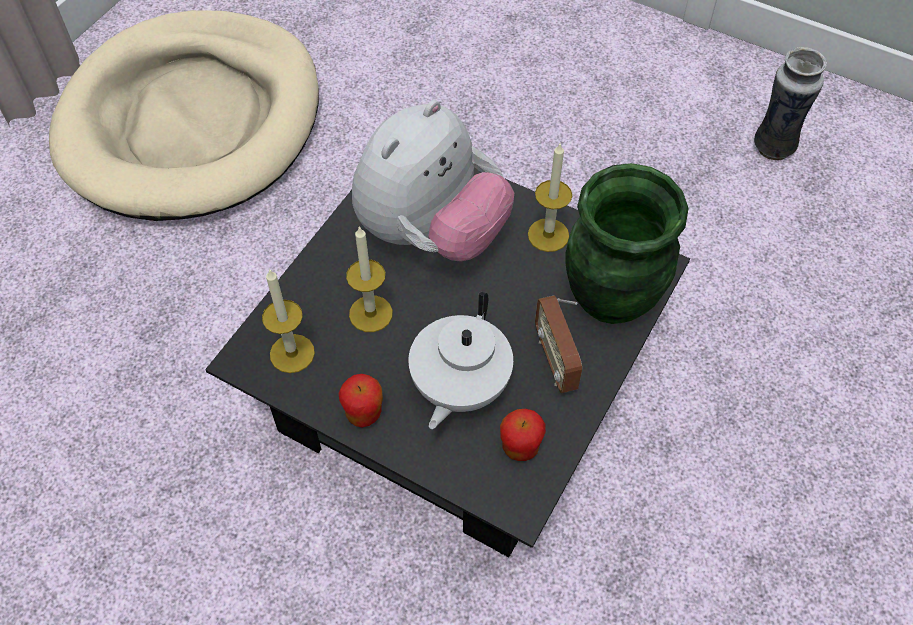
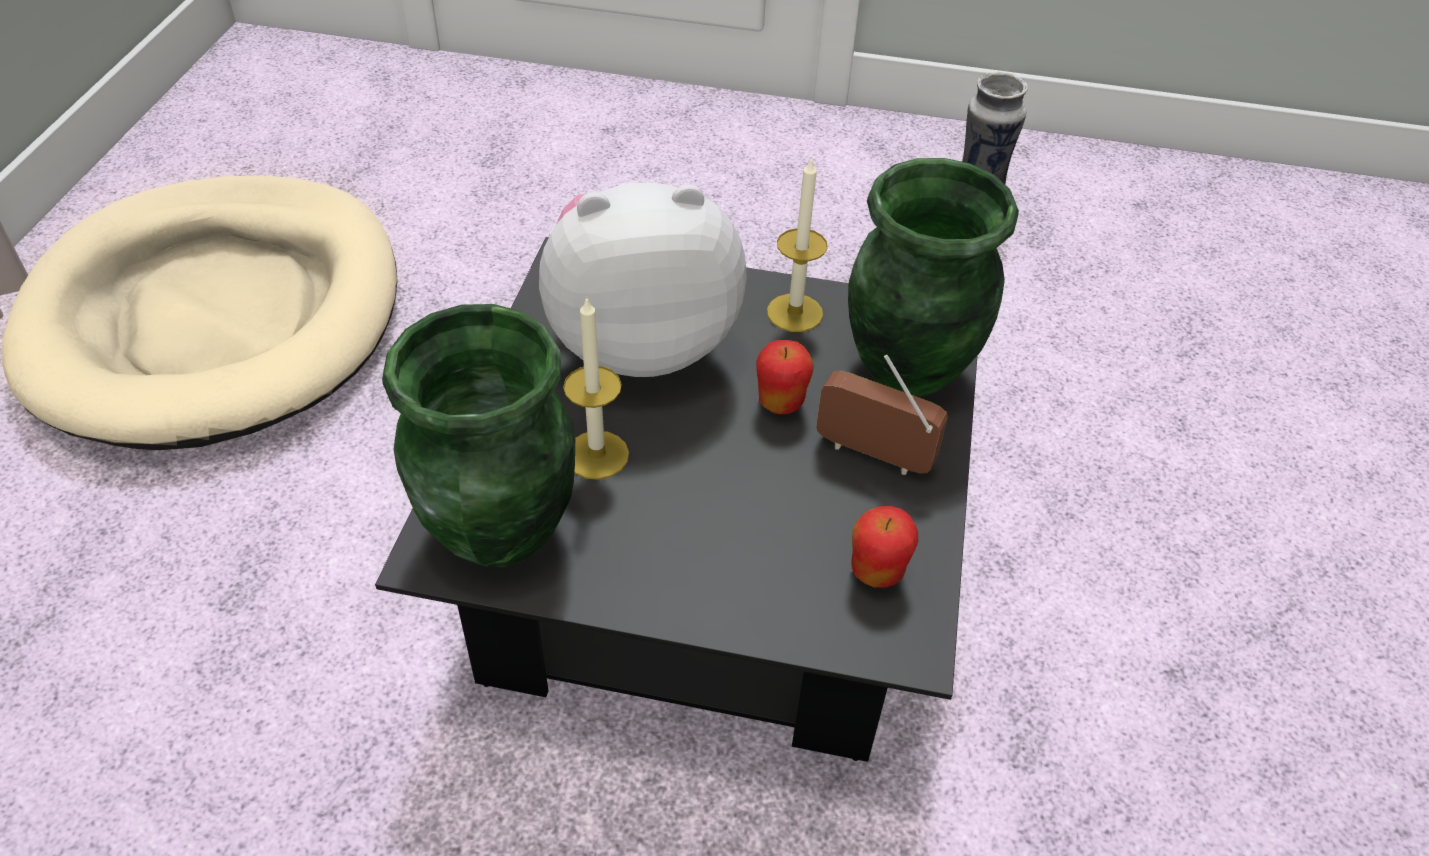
camera: 20 degrees left, 10 degrees down
candle [262,269,315,373] -> green vase [382,304,575,568]
apple [339,374,383,428] -> apple moved to [756,340,814,414]
plush toy [352,100,514,261] -> plush toy turned 120 degrees counterclockwise [539,183,747,377]
white teapot [408,292,513,429] -> none
radio [535,295,582,393] -> radio turned 150 degrees clockwise [816,355,948,475]

